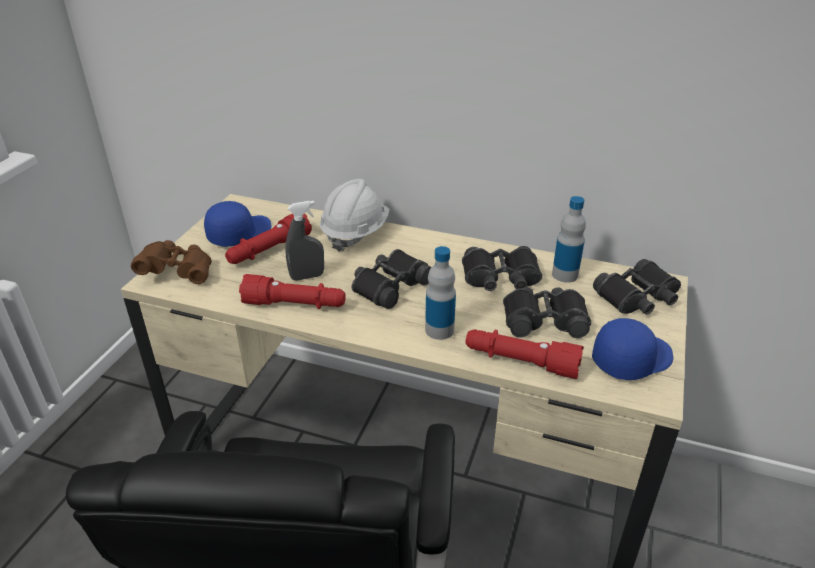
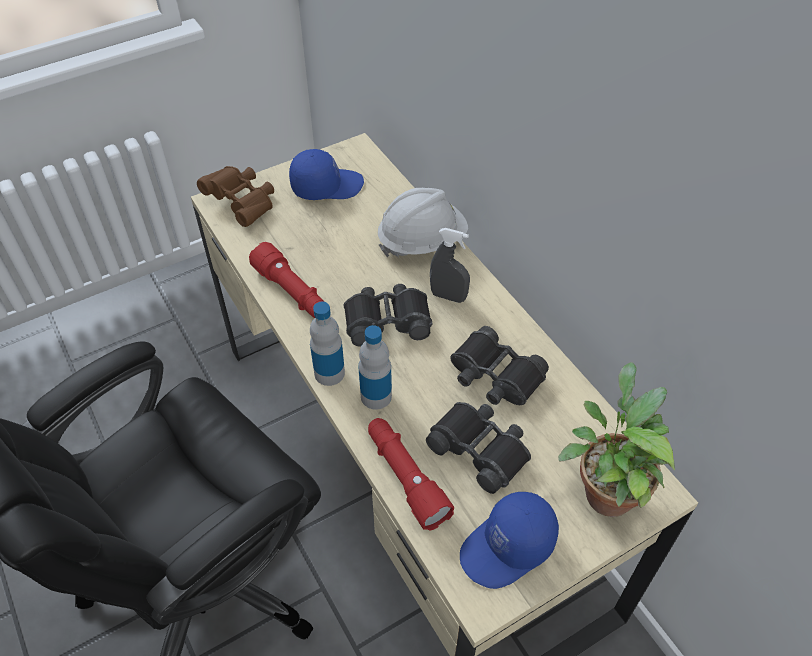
camera: 40 degrees right, 15 degrees up
red flashlight [225,213,312,264] -> none
grey spray bottle [286,201,324,281] -> grey spray bottle moved to [430,228,470,303]
bottle [552,196,586,283] -> bottle moved to [310,302,345,386]
blue cap [592,318,673,380] -> blue cap turned 135 degrees clockwise [460,492,559,589]
black binoculars [593,259,681,314] -> potted plant [558,362,675,517]

